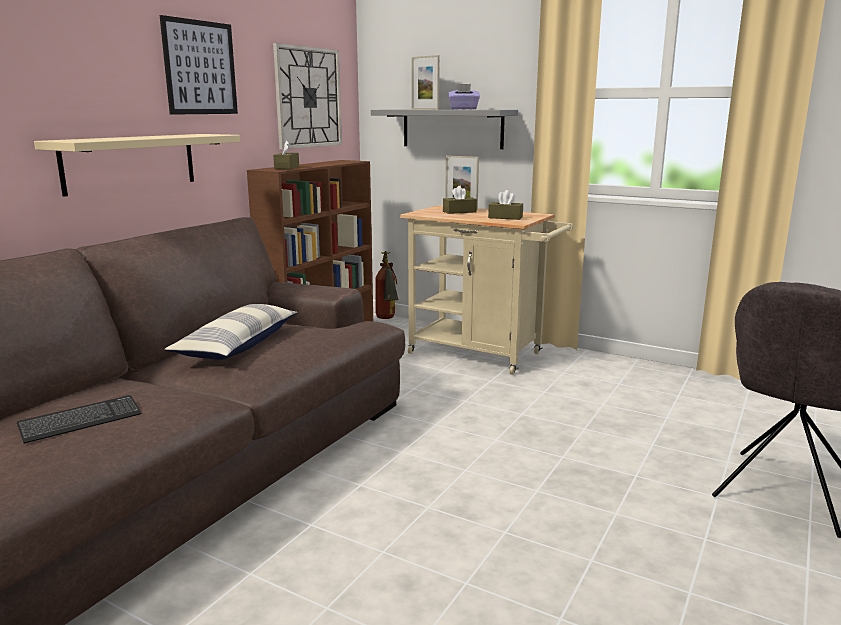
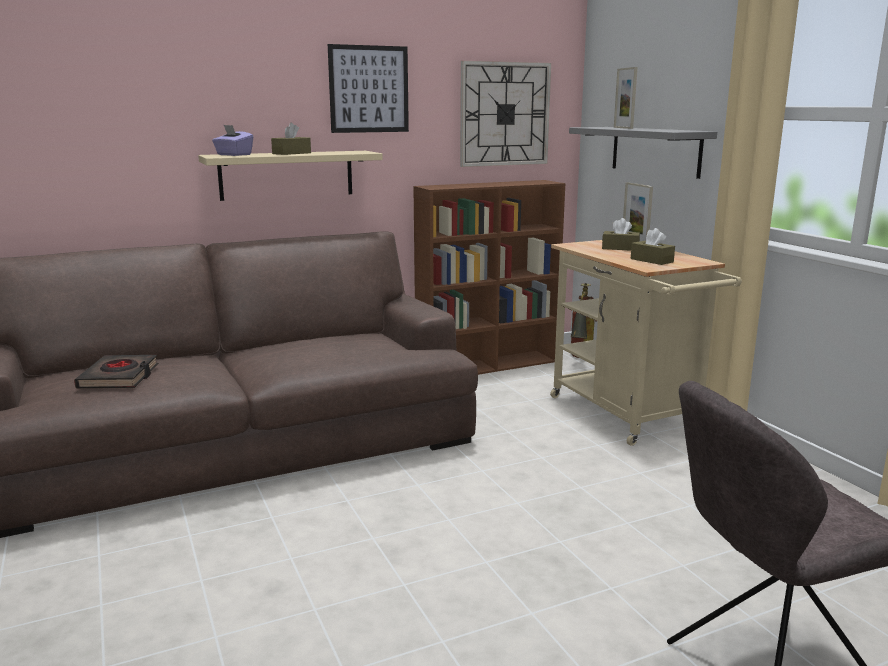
camera: 35 degrees right, 0 degrees up
keyboard [17,395,142,444] -> black book [74,355,158,389]
pillow [165,304,297,360] -> none
brown tissue box [273,140,299,169] -> brown tissue box moved to [271,123,311,155]
purple tissue box [448,84,480,109] -> purple tissue box moved to [212,125,253,156]

